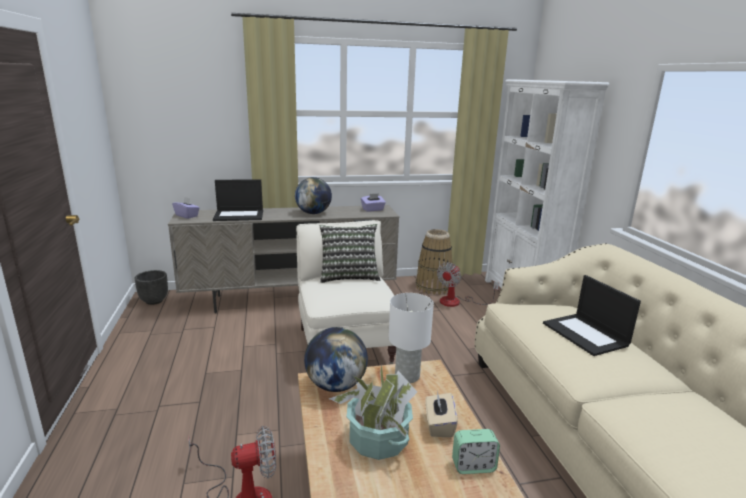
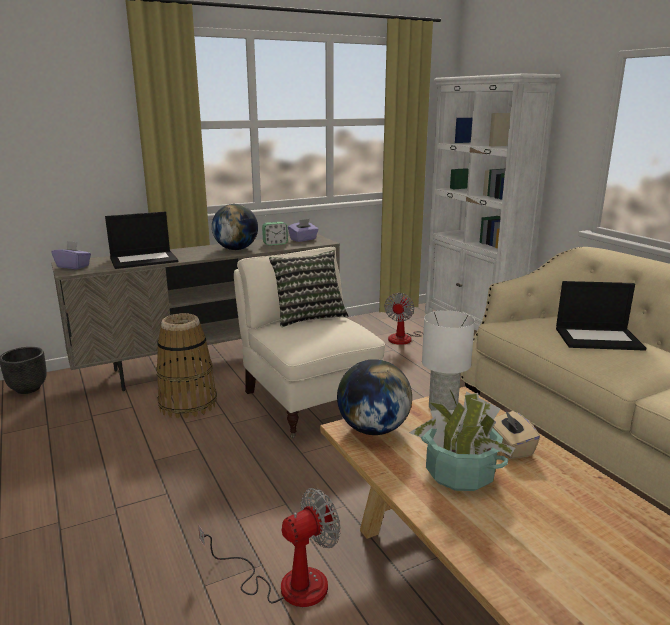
camera: 15 degrees left, 0 degrees up
basket [416,229,453,295] -> basket moved to [156,313,217,419]
alarm clock [452,429,500,474] -> alarm clock moved to [262,222,288,246]
laptop [543,275,641,356] -> laptop turned 45 degrees counterclockwise [556,281,646,351]

